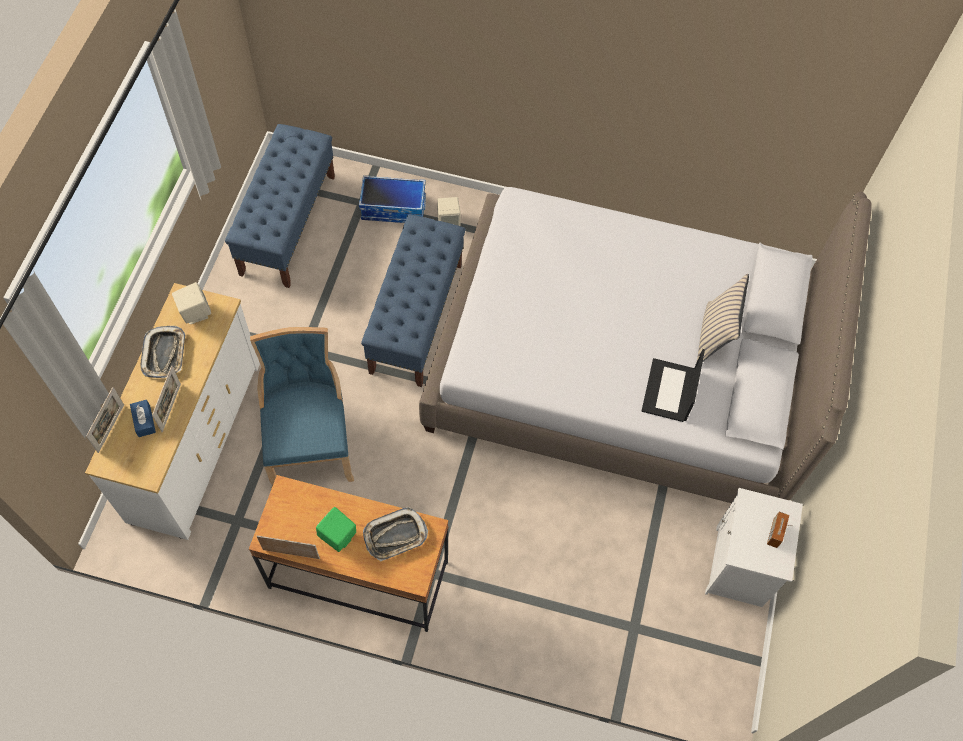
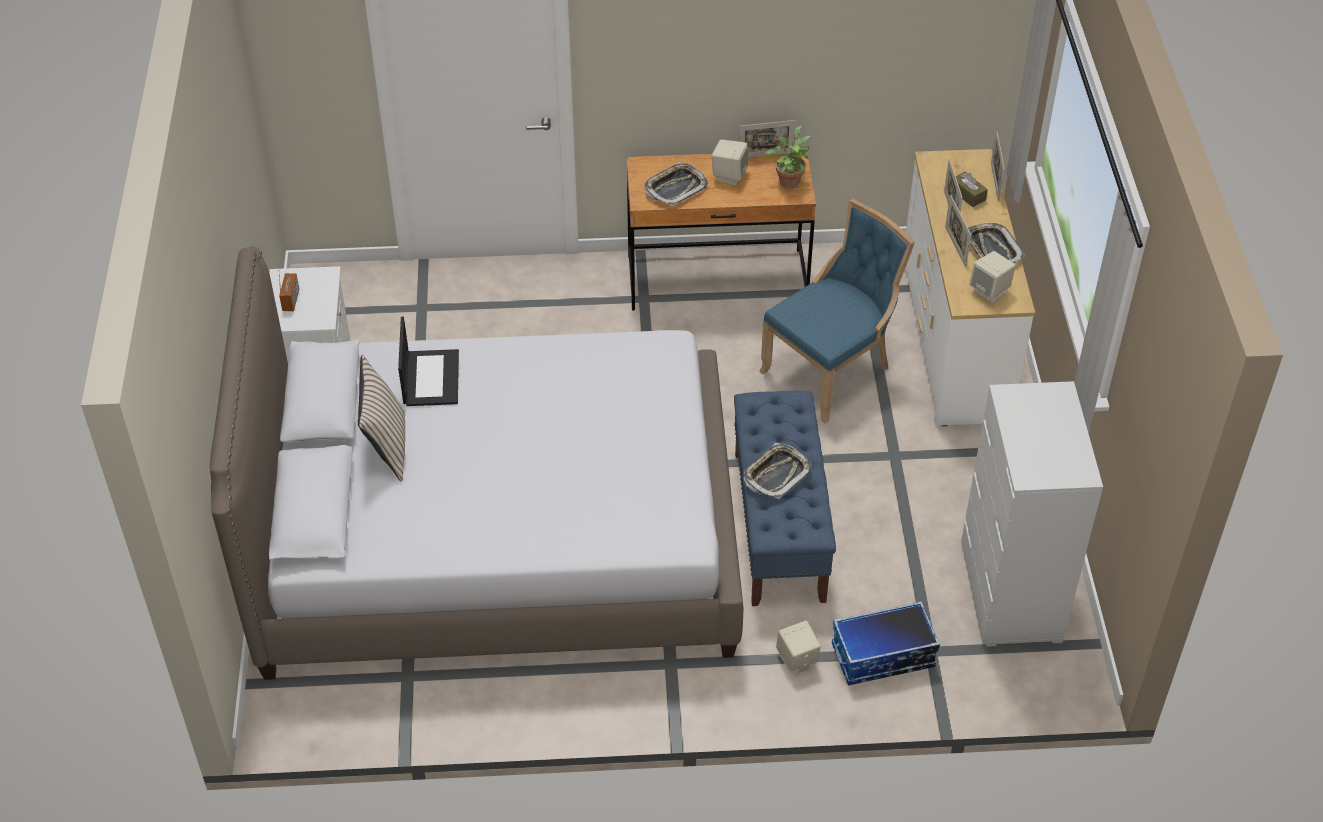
camera: 165 degrees right, 15 degrees down
blue tissue box [130,400,156,437] -> brown tissue box [956,172,988,207]
blue bench [225,124,335,288] -> white dresser [961,381,1103,646]
blue chair [250,327,354,486] -> blue chair turned 105 degrees counterclockwise [759,199,915,423]
green speaker [316,507,356,552] -> beige speaker [712,140,749,185]
none -> tray [744,443,812,499]
none -> potted plant [765,126,812,189]
none -> picture frame [945,195,971,267]

